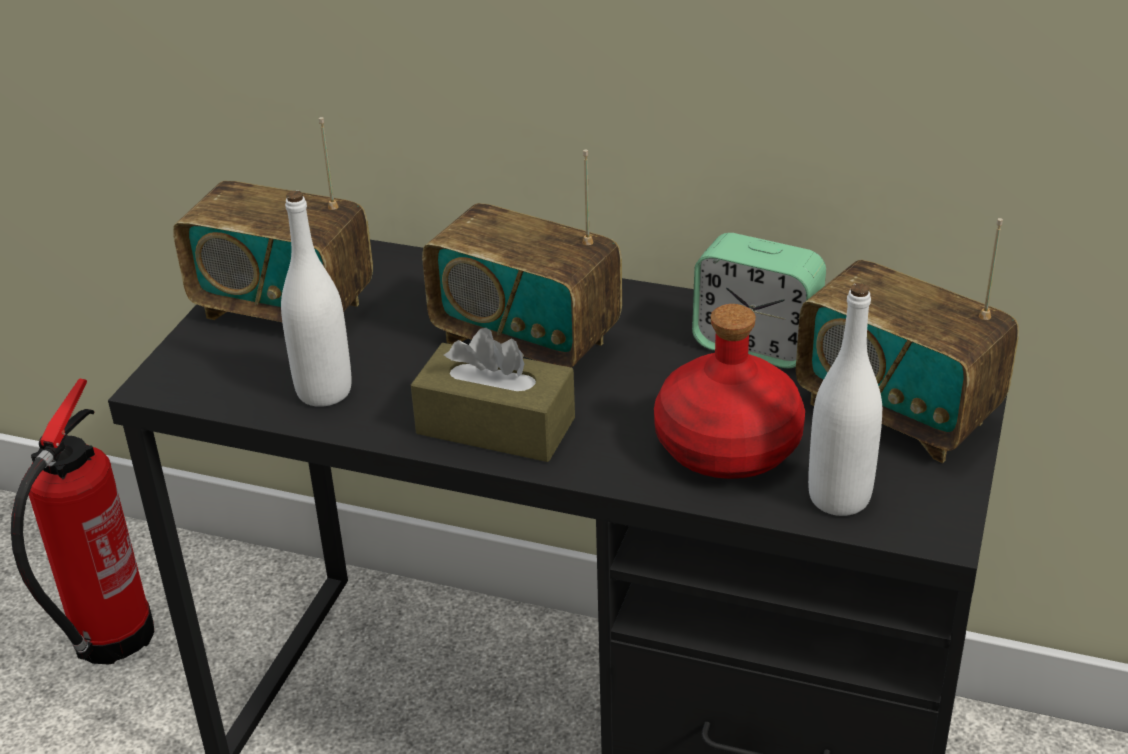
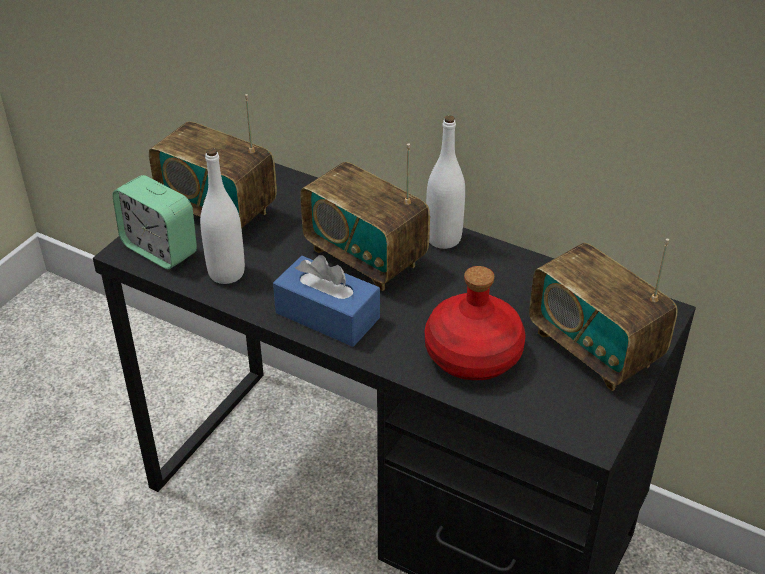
camera: 10 degrees right, 5 degrees up
fire extinguisher [11,379,154,664] -> none
brown tissue box [411,328,575,462] -> blue tissue box [273,255,380,347]
alarm clock [692,233,826,369] -> alarm clock moved to [112,175,197,269]
white bottle [808,283,882,516] -> white bottle moved to [426,115,465,249]

